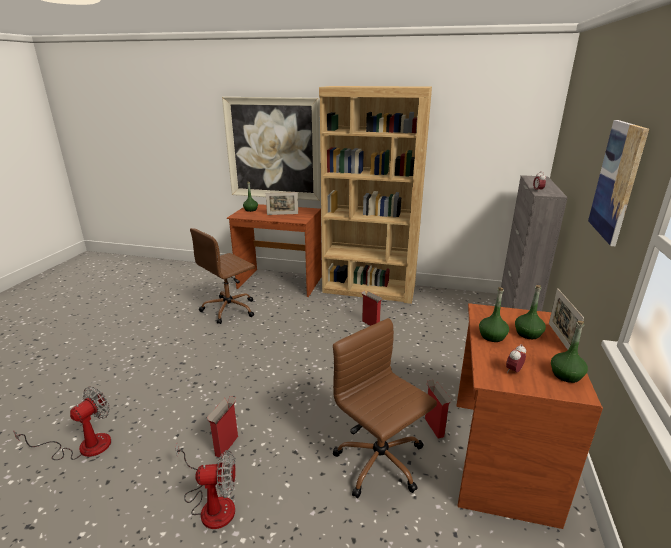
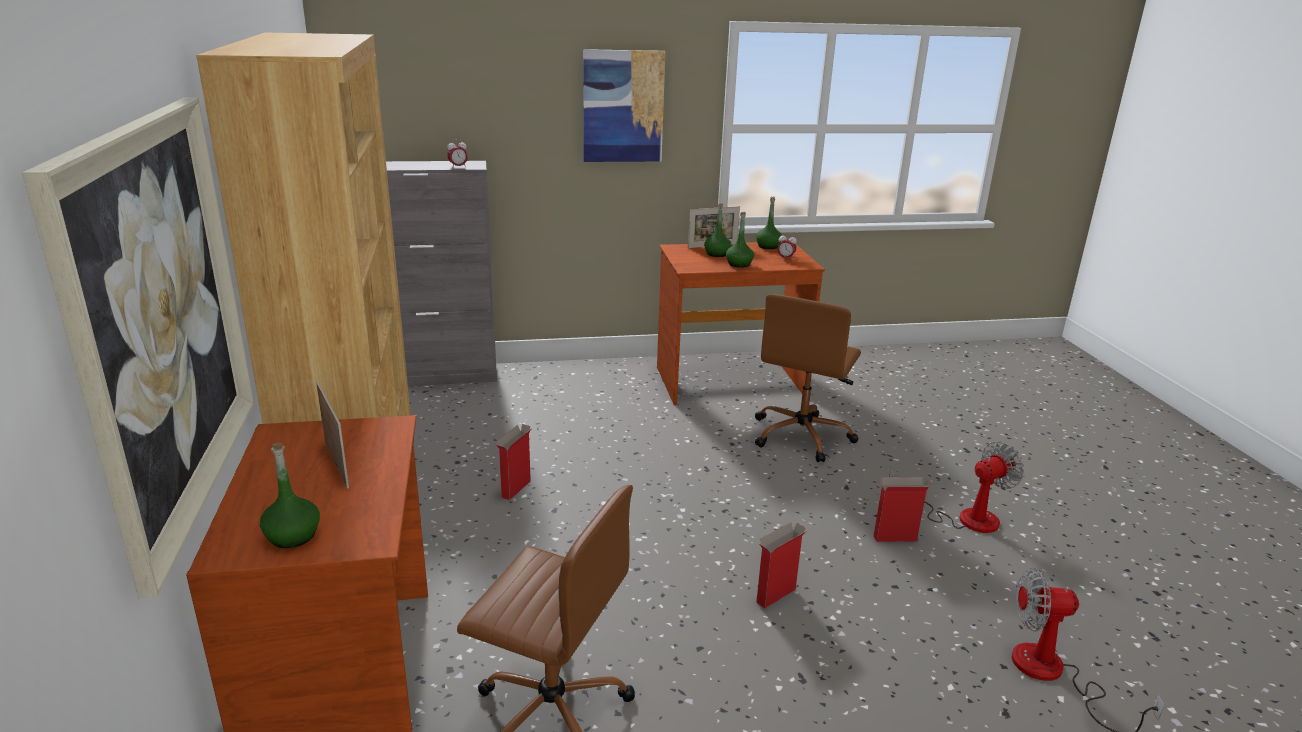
camera: 115 degrees left, 0 degrees up
fan [175,443,236,529] -> fan turned 90 degrees clockwise [889,441,1024,533]
cardboard box [425,380,452,439] -> cardboard box moved to [756,522,806,608]

